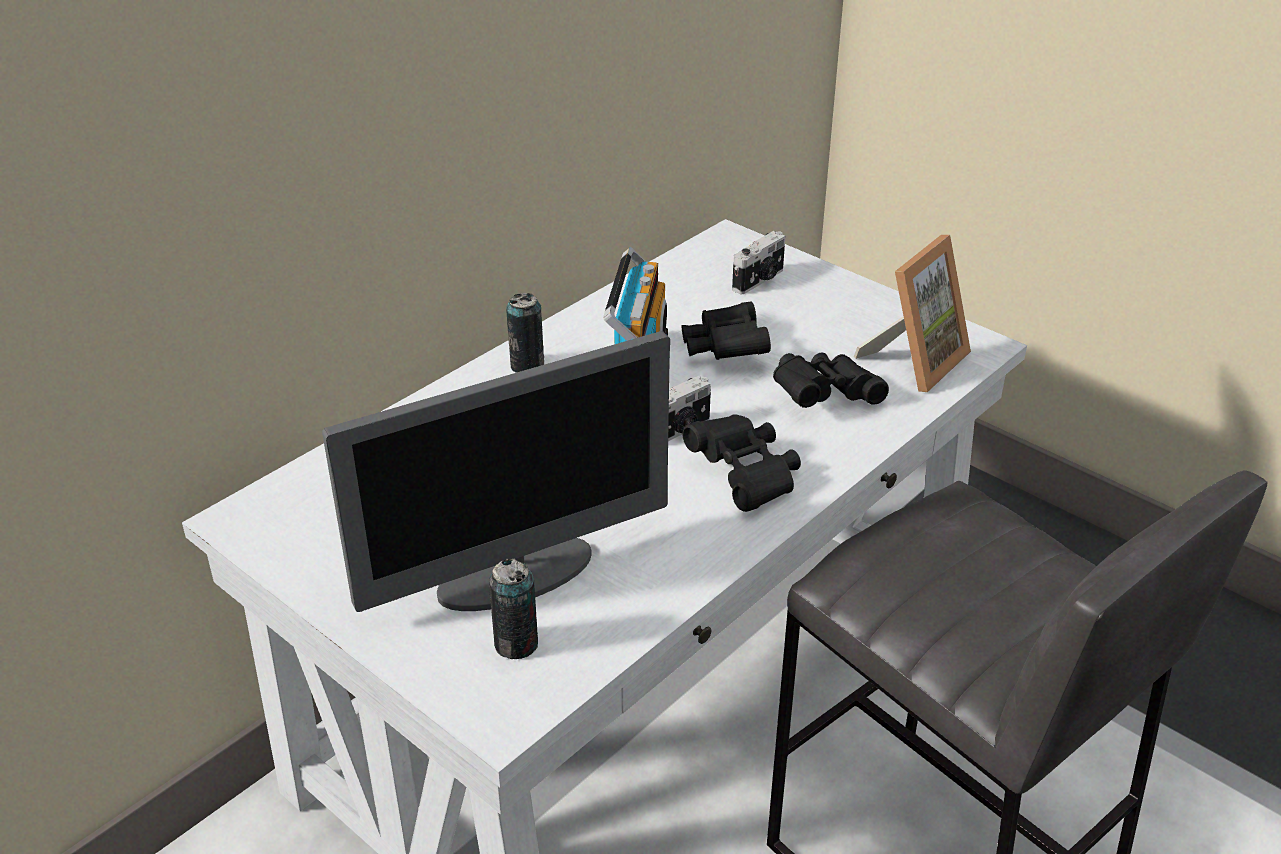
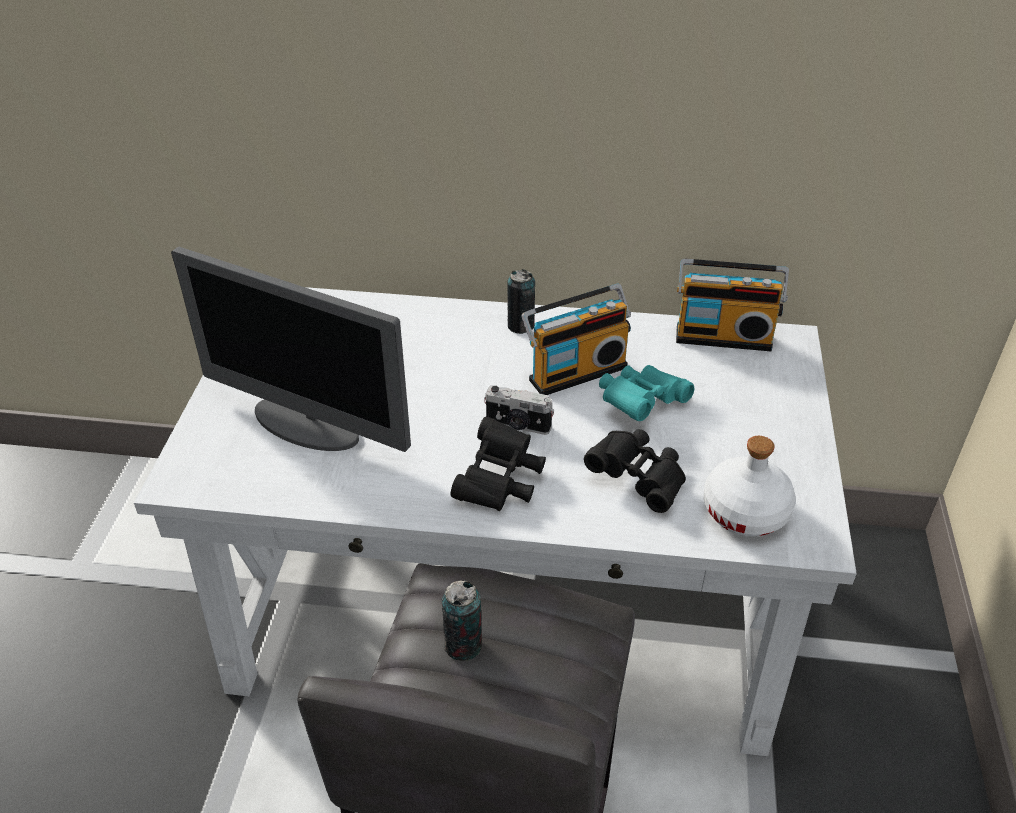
camera: 55 degrees right, 5 degrees up
can [489,558,538,659] -> can moved to [441,580,482,661]
black binoculars [682,302,771,360] -> turquoise binoculars [599,365,694,421]
camera [732,231,785,294] -> none
picture frame [854,235,971,392] -> white bottle [704,436,796,536]
none -> radio [676,259,789,351]

